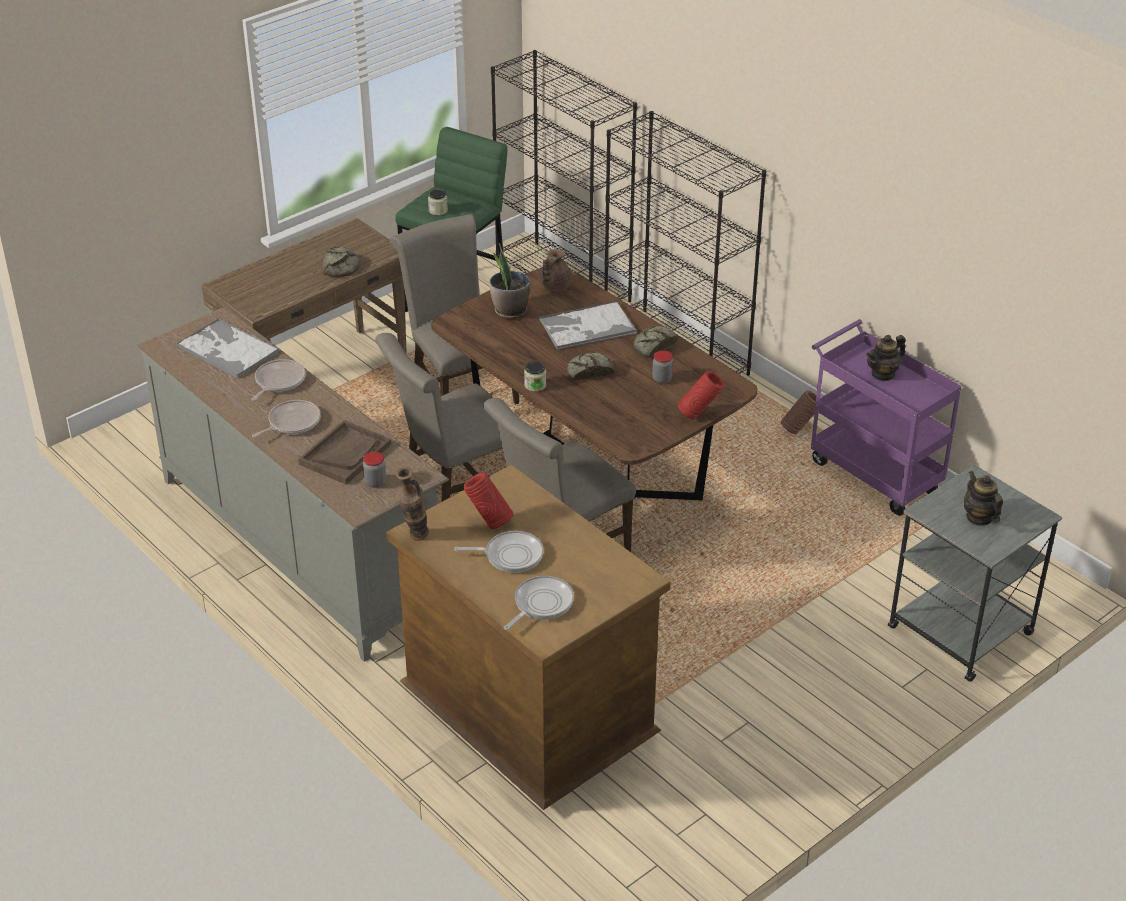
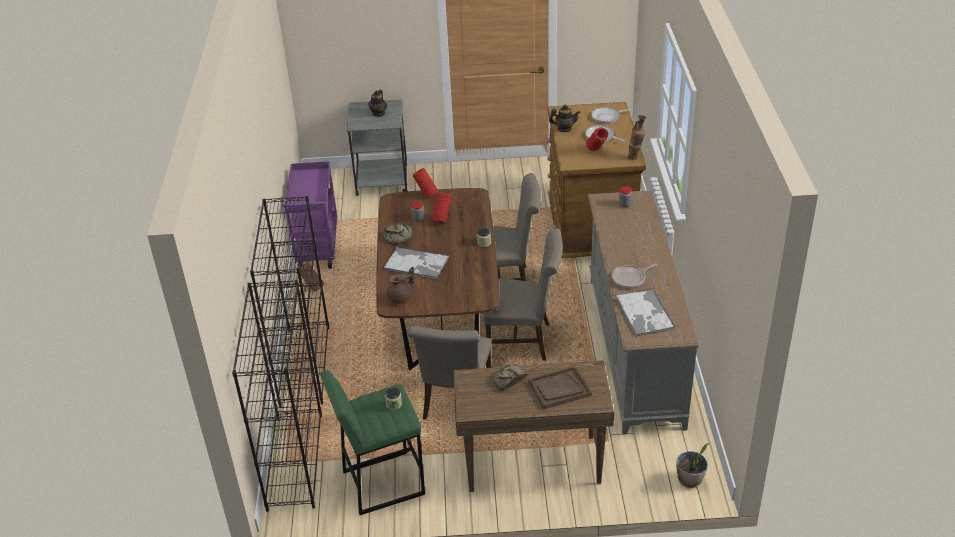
camera: 140 degrees left, 0 degrees up
frying pan [252,400,321,438] -> none
brown tray [298,420,391,485] -> brown tray moved to [528,366,592,409]
potted plant [489,243,530,319] -> potted plant moved to [676,443,709,488]
bread [567,352,615,381] -> none
teapot [866,335,906,381] -> teapot moved to [549,104,580,132]
none -> red vase [432,192,452,222]

